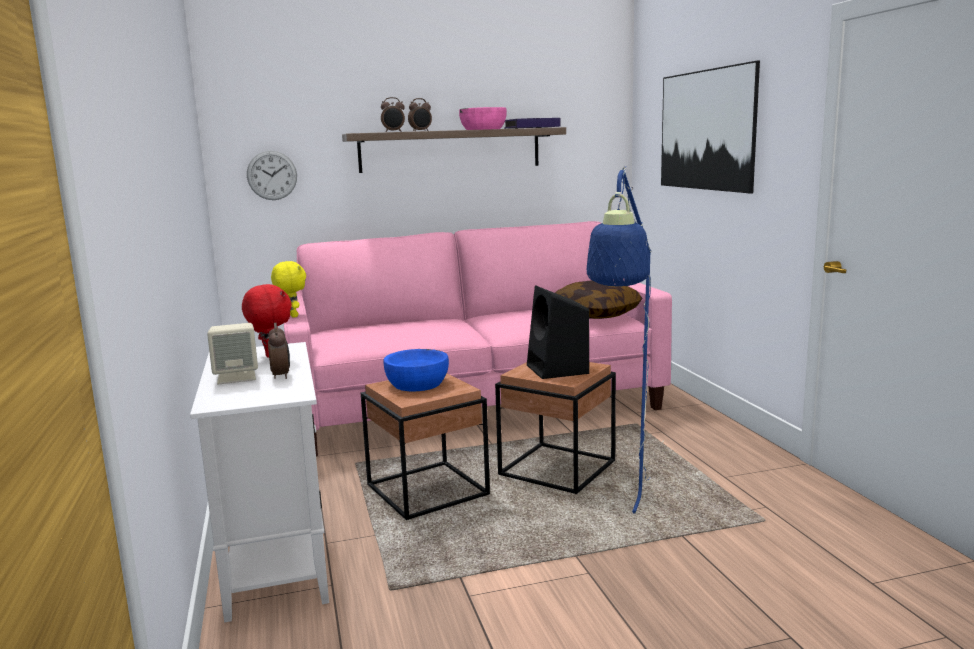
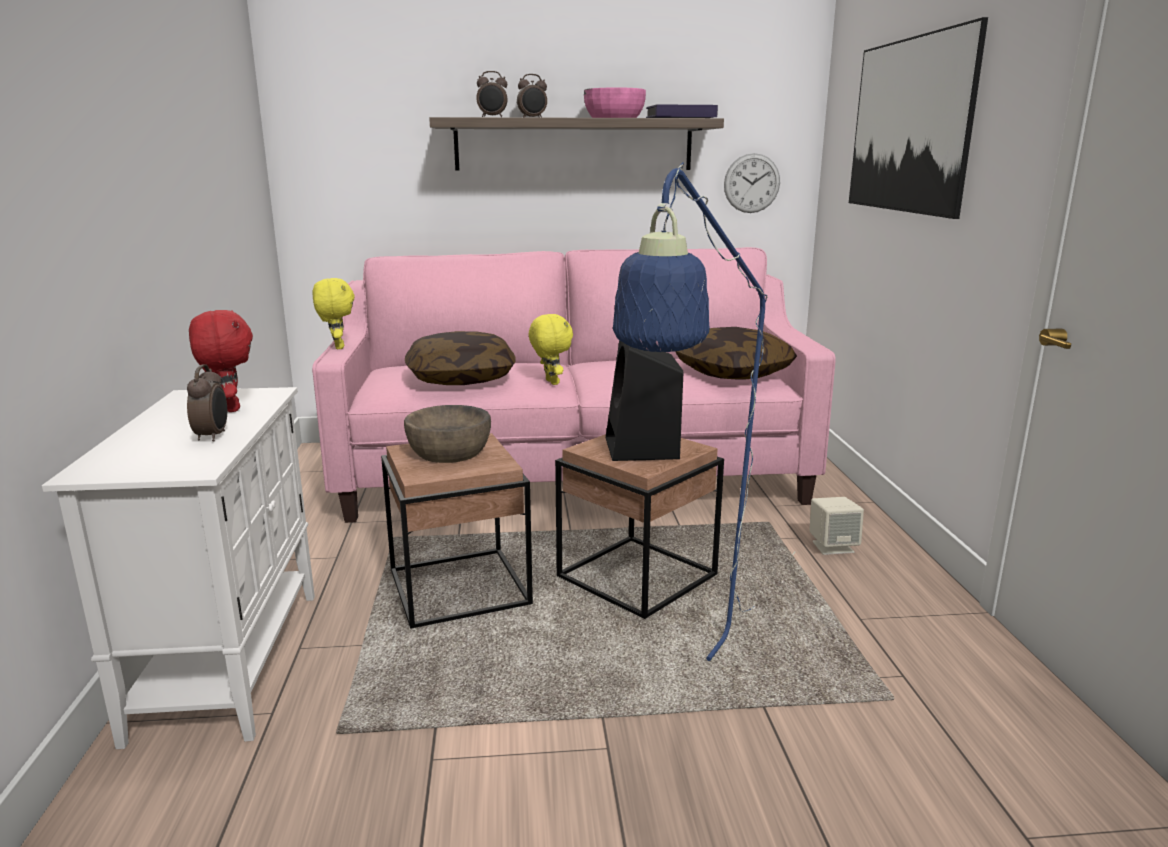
camera: 10 degrees right, 5 degrees up
beige speaker [207,323,258,384] -> beige speaker moved to [809,497,864,555]
wall clock [247,151,297,200] -> wall clock moved to [724,153,780,213]
blue bowl [383,349,449,391] -> brown bowl [404,405,491,463]
none -> pillow [405,331,516,385]
none -> yellow plush toy [529,314,573,385]

